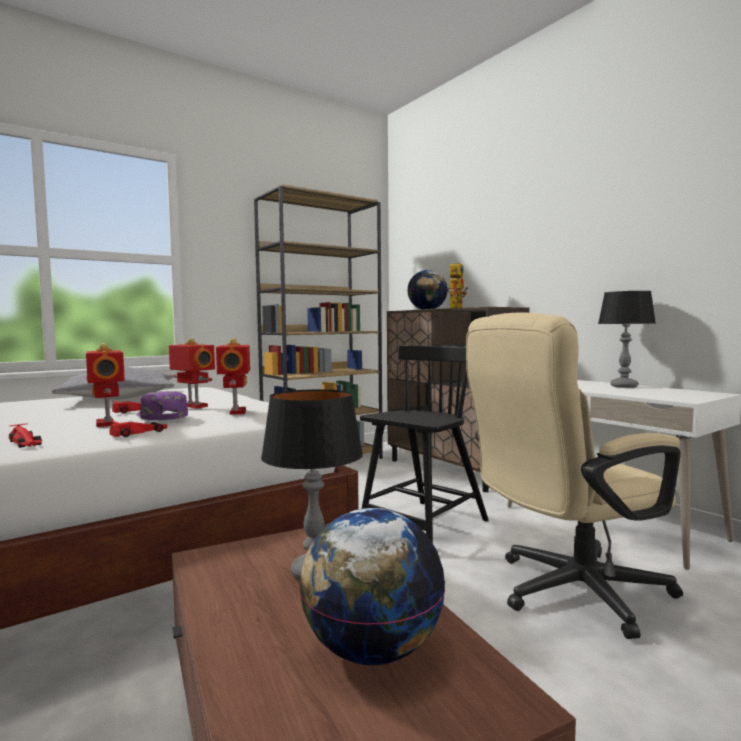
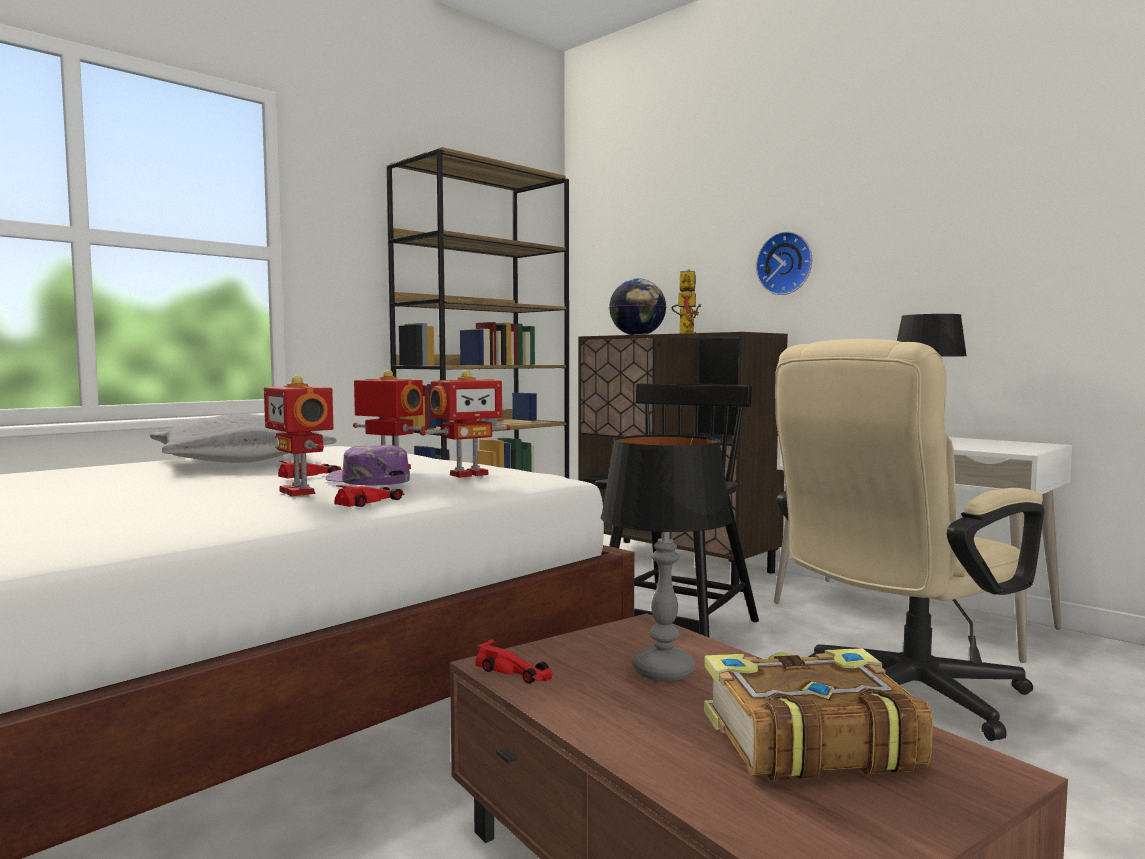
camera: 10 degrees left, 0 degrees up
red toy car [9,423,42,448] -> red toy car moved to [475,639,552,684]
toy robot [216,338,250,415] -> toy robot turned 75 degrees clockwise [420,370,510,478]
globe [299,508,445,665] -> book [704,648,933,781]
none -> wall clock [756,231,812,295]

